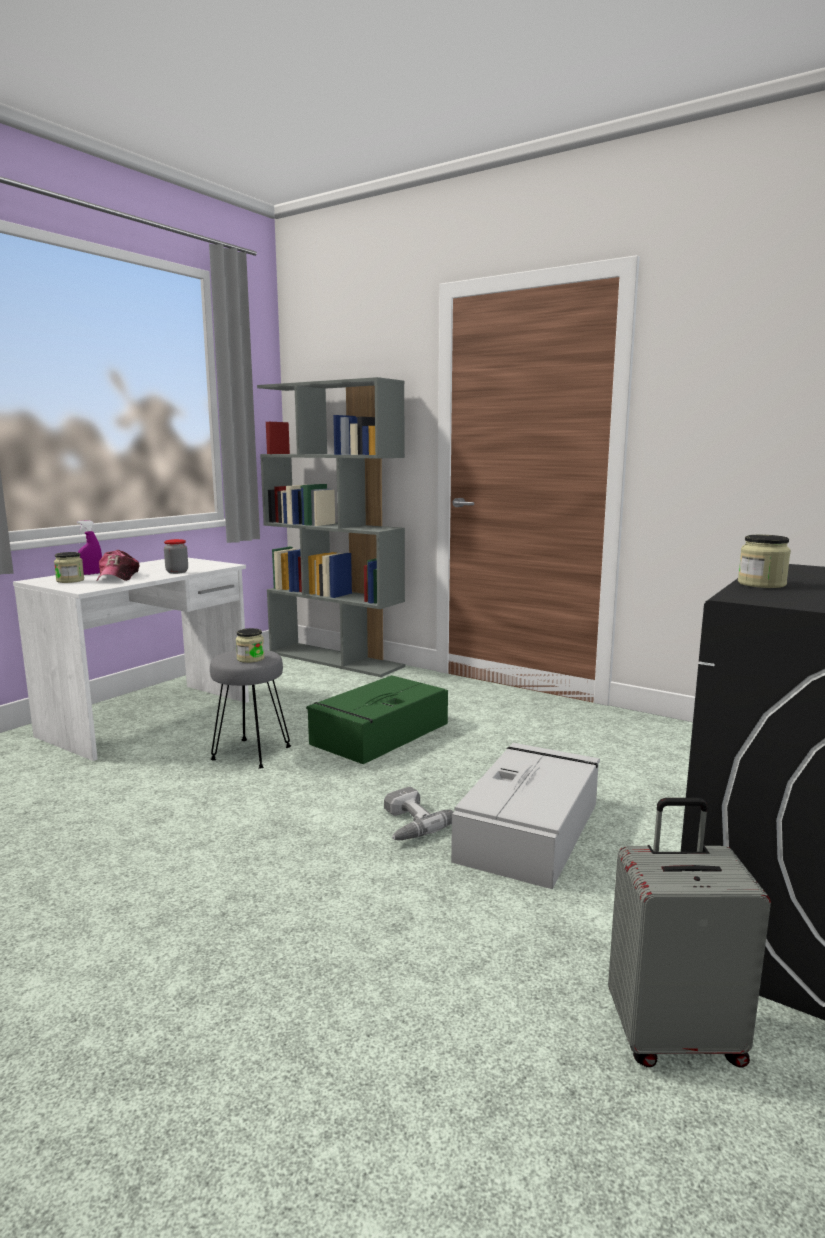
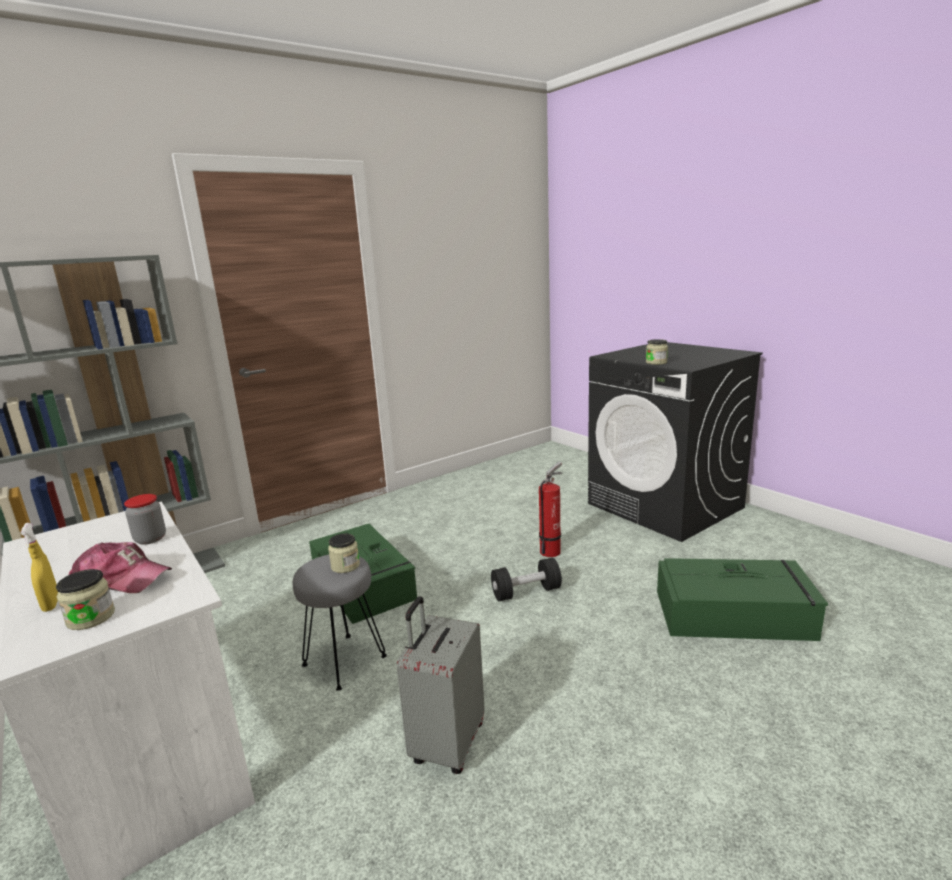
camera: 70 degrees left, 5 degrees up
purple spray bottle [77,520,102,575] -> yellow spray bottle [21,523,58,612]
power drill [384,787,454,840] -> black dumbbell [491,558,562,601]
grey storage box [451,743,600,889] -> fire extinguisher [539,462,563,557]
grey suitcase [608,798,771,1068] -> grey suitcase moved to [397,596,485,774]
none -> green storage box [657,558,828,641]

